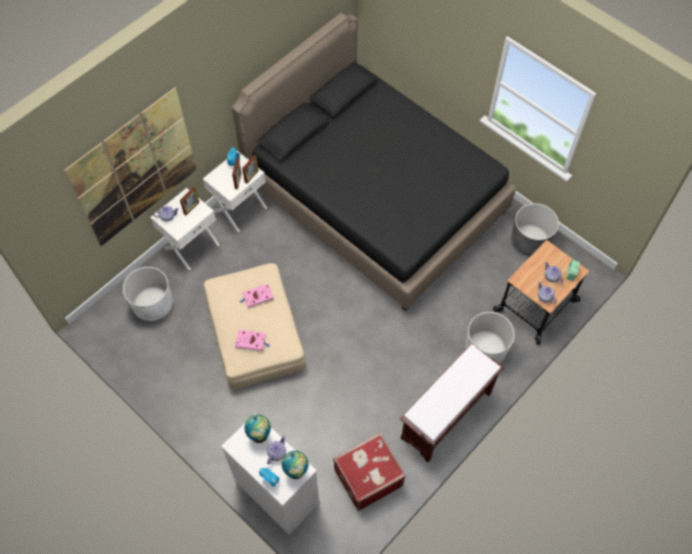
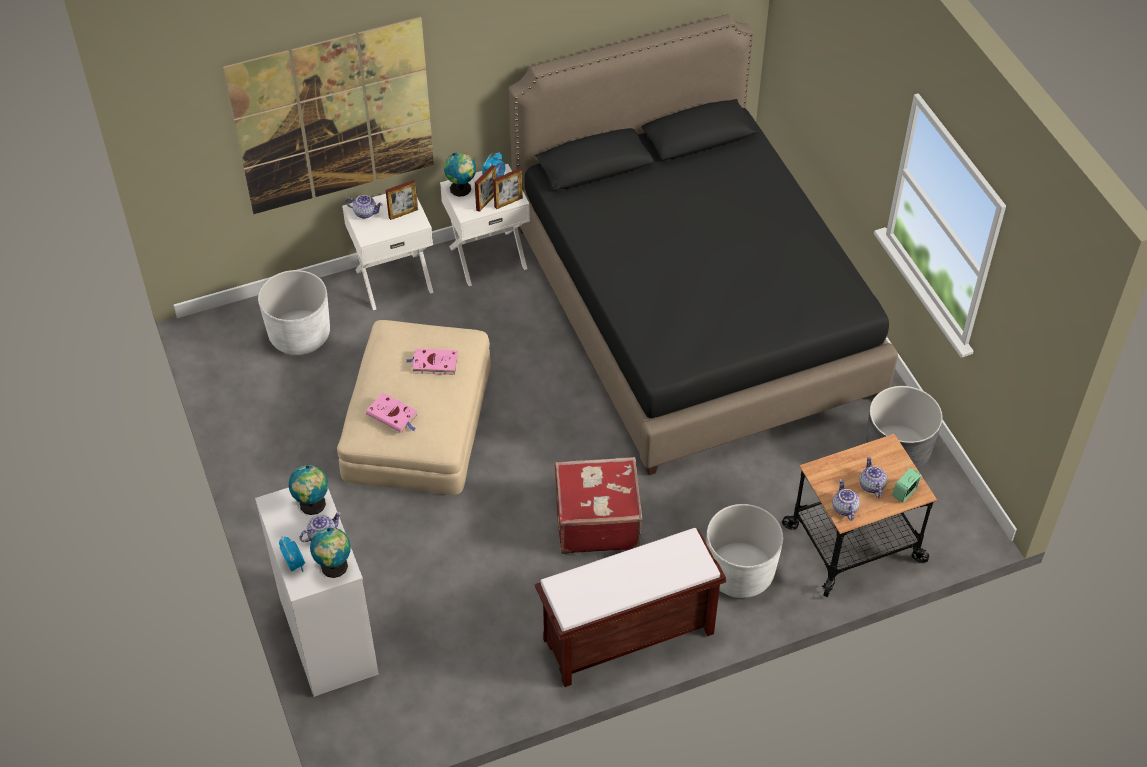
camera: 25 degrees right, 10 degrees down
red suitcase [333,432,406,511] -> red suitcase moved to [555,457,643,554]
none -> globe [444,152,476,197]

